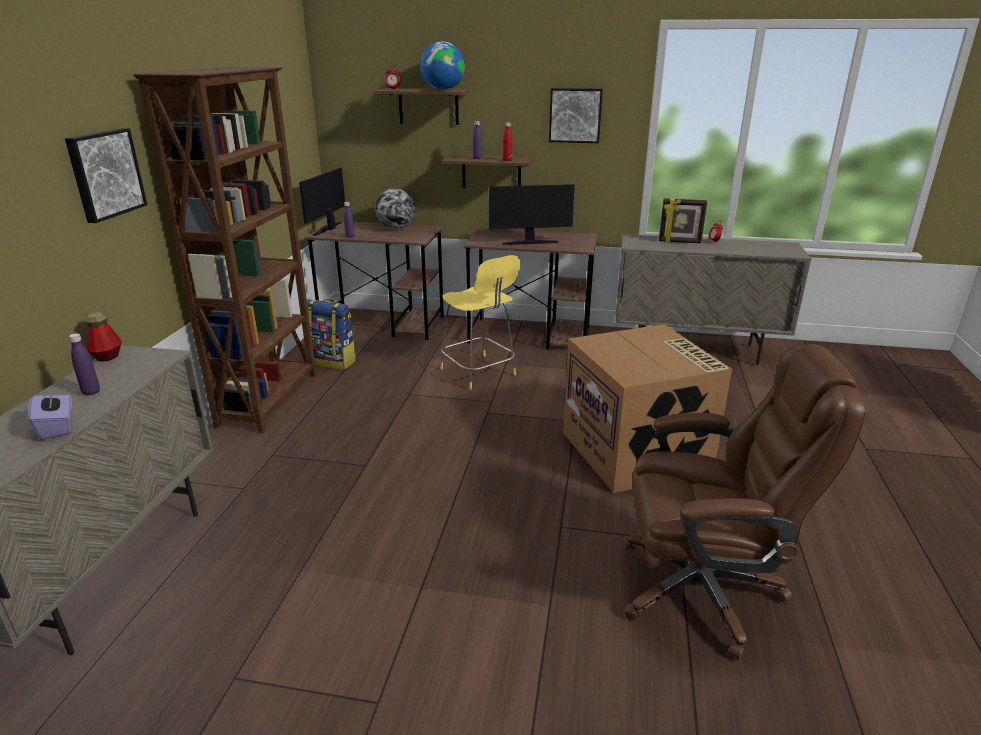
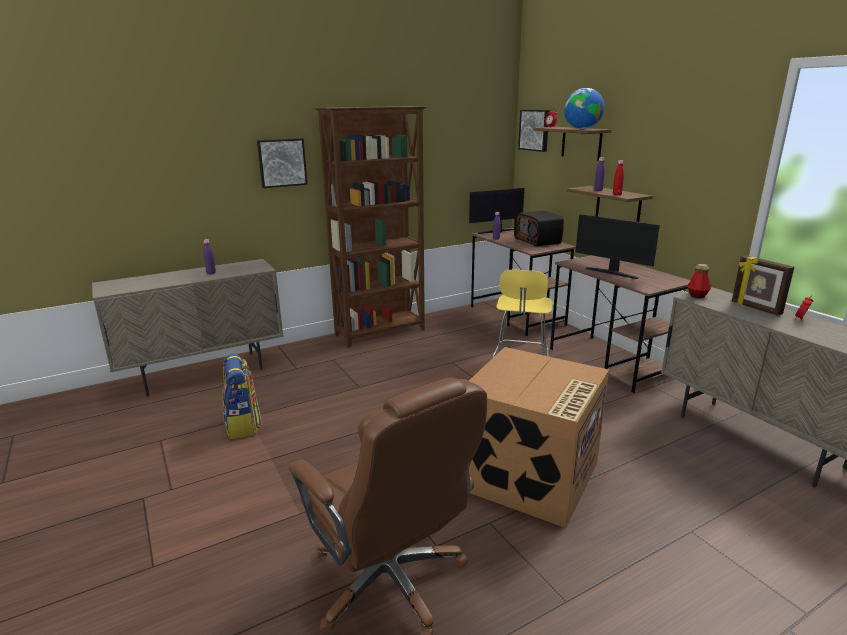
camera: 50 degrees right, 5 degrees down
purple tissue box [28,386,72,440] -> none
bottle [85,312,122,362] -> bottle moved to [687,264,711,298]
backpack [307,299,356,370] -> backpack moved to [222,354,262,439]
globe [375,188,415,230] -> radio [514,211,564,247]
picture [549,88,603,143] -> picture moved to [518,110,549,152]

